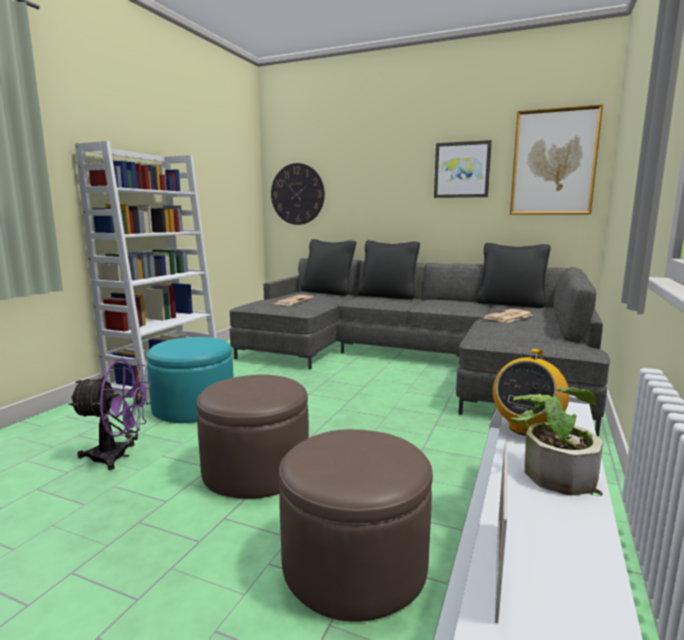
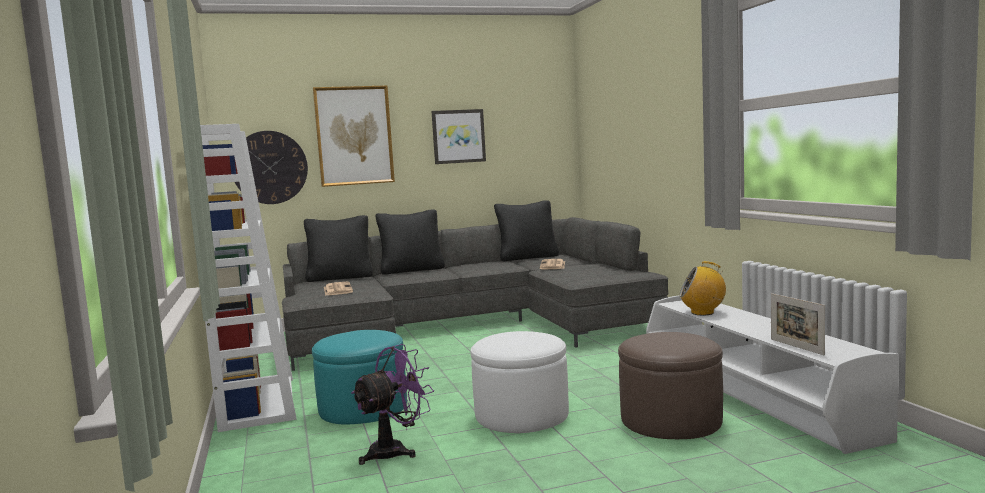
camera: 40 degrees left, 5 degrees down
brown ottoman [196,374,309,499] -> white ottoman [471,331,569,433]
radio [493,349,569,436] -> radio turned 105 degrees clockwise [679,261,726,315]
picture [510,104,603,214] -> picture moved to [313,86,395,187]
potted plant [511,387,603,495] -> none

